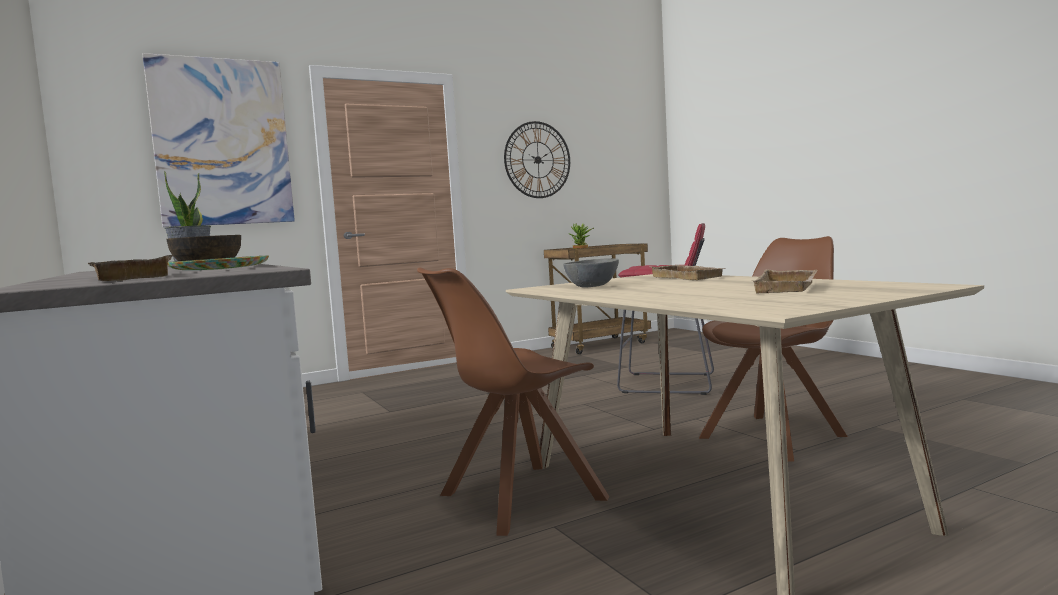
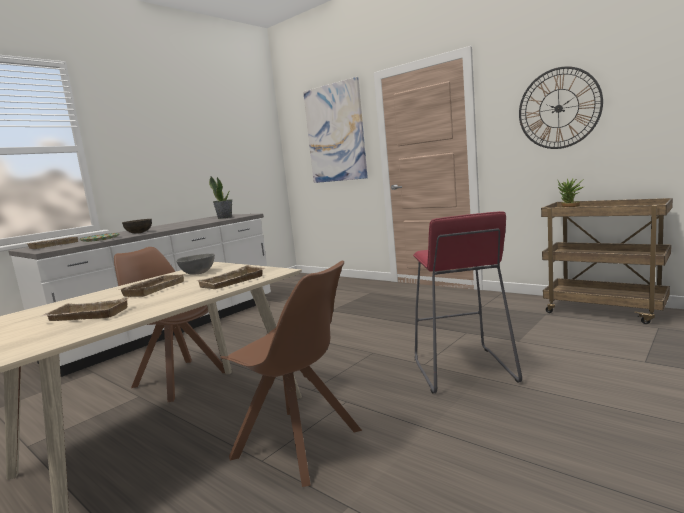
camera: 70 degrees right, 5 degrees up
none -> beige tray [118,274,185,297]

